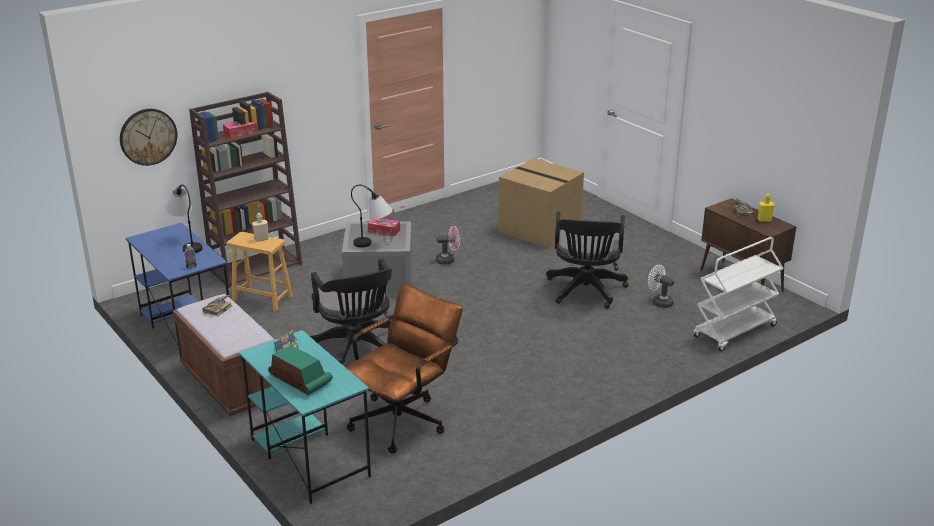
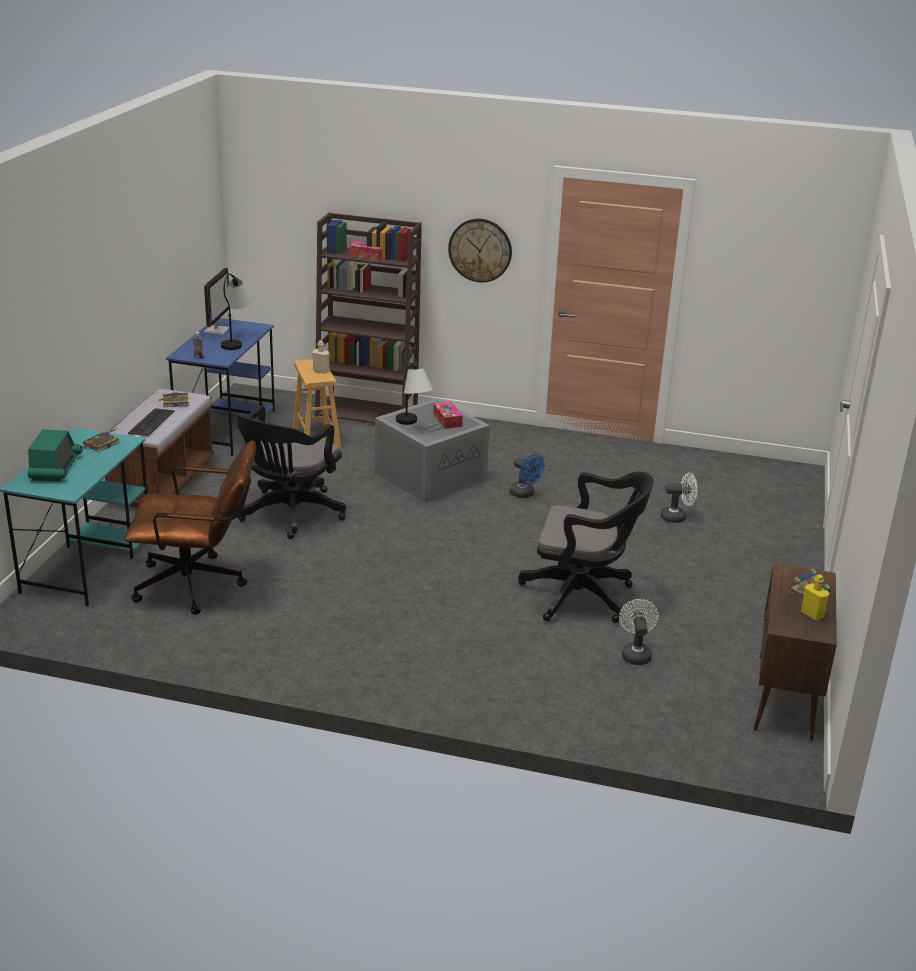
camera: 50 degrees right, 0 degrees up
wall clock [120,109,177,166] -> wall clock moved to [448,219,512,282]
pink fan [436,226,460,265] -> blue fan [509,454,545,498]
cardboard box [498,158,584,248] -> white fan [661,473,698,523]
black office chair [546,212,628,309] -> black office chair turned 135 degrees counterclockwise [518,471,654,623]
white cart [693,237,783,352] -> none
none -> keyboard [128,408,174,436]
none -> monitor [204,268,230,335]

